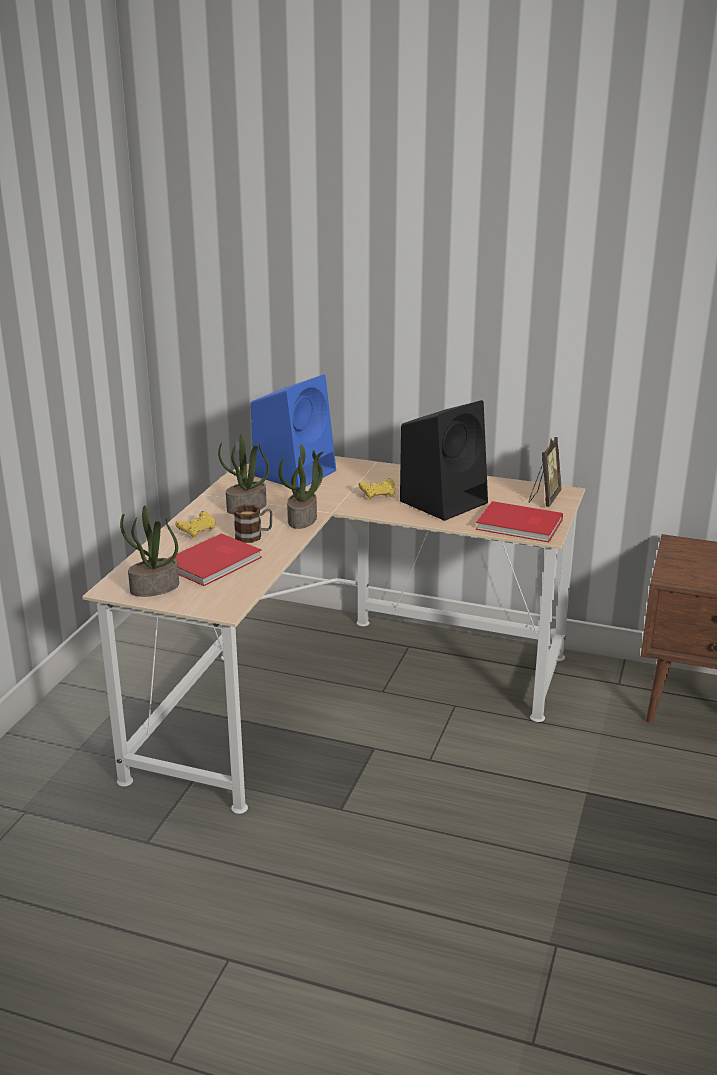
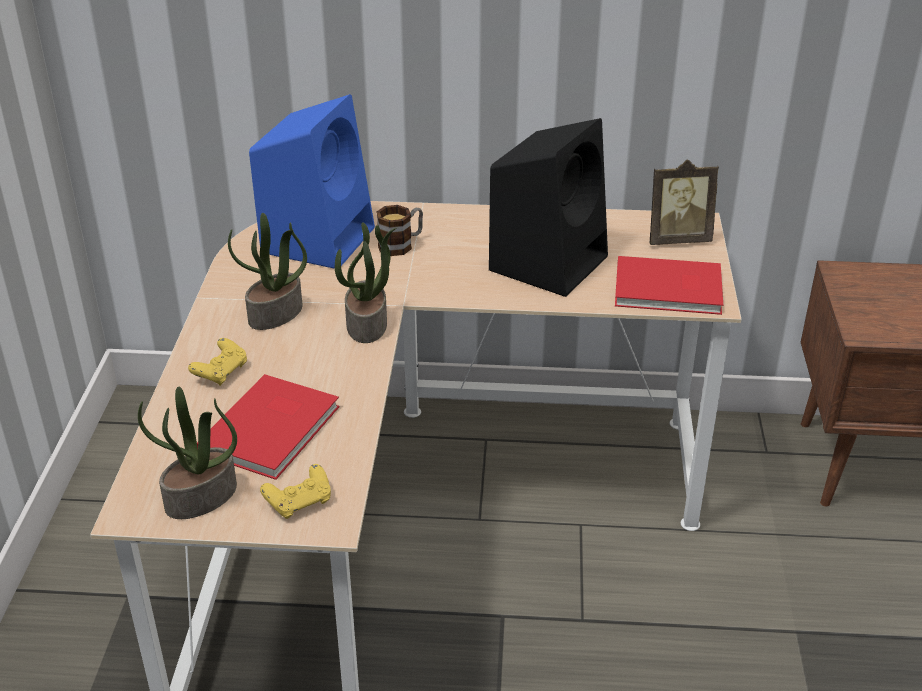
camera: 15 degrees left, 10 degrees up
mug [234,505,273,543] -> mug moved to [377,205,423,256]
yellow game controller [358,478,395,500] -> yellow game controller moved to [260,464,331,519]
picture frame [529,437,561,507] -> picture frame turned 75 degrees clockwise [650,159,719,245]

